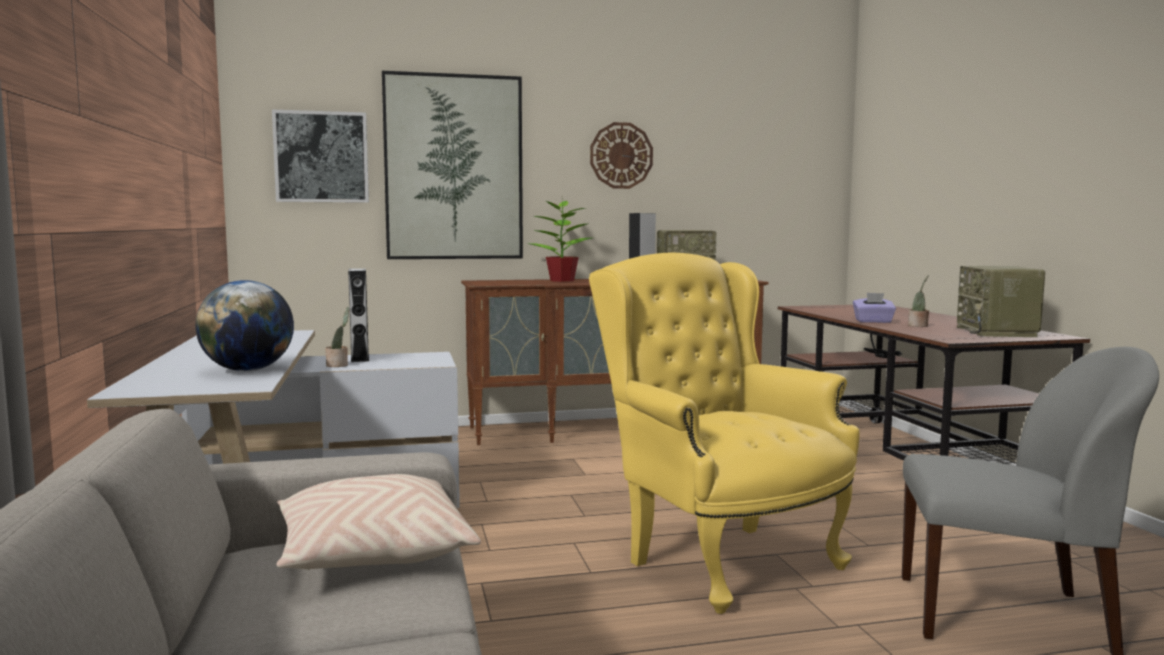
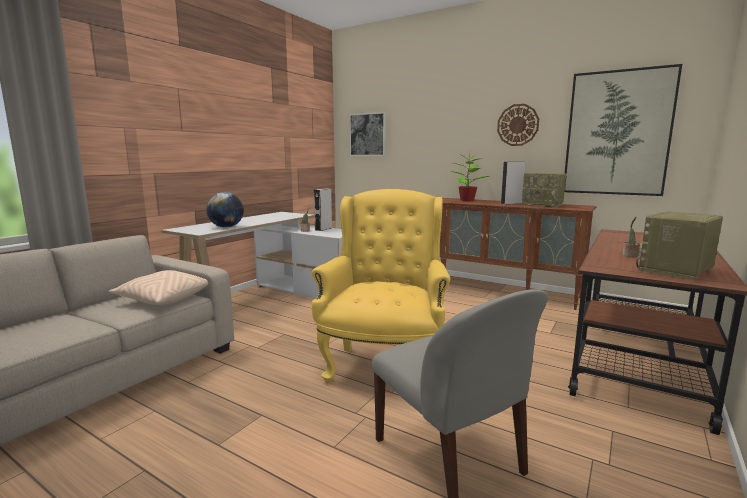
camera: 45 degrees right, 5 degrees up
picture [382,71,523,259] -> picture moved to [565,64,682,196]
purple tissue box [853,293,896,323] -> none

